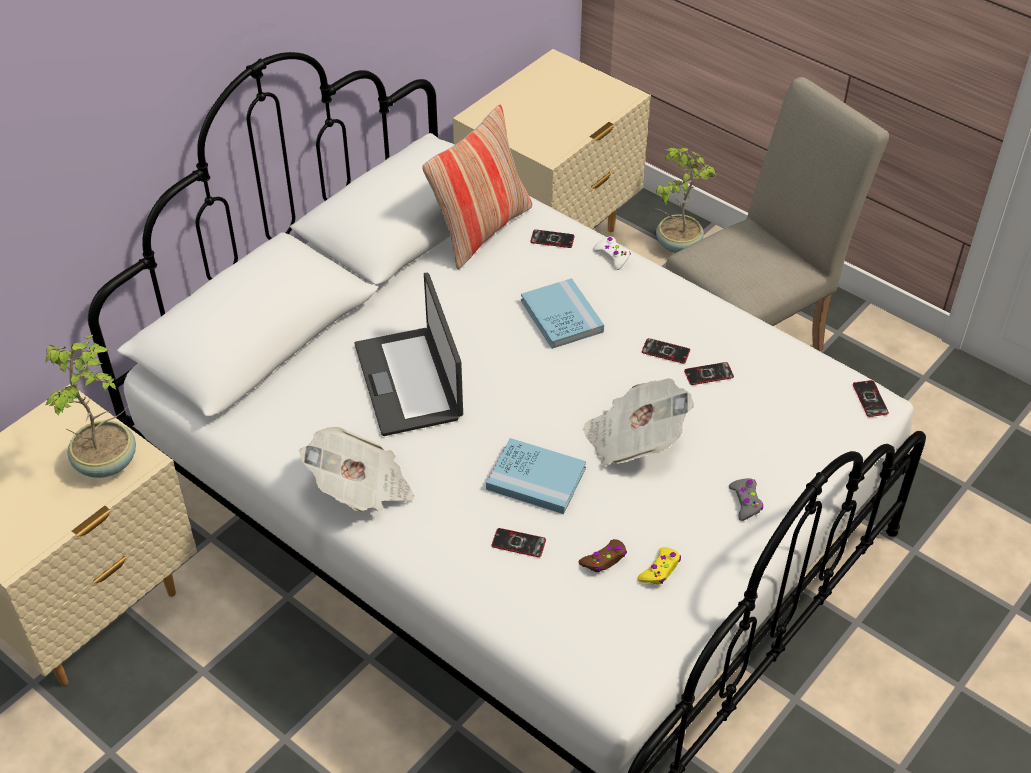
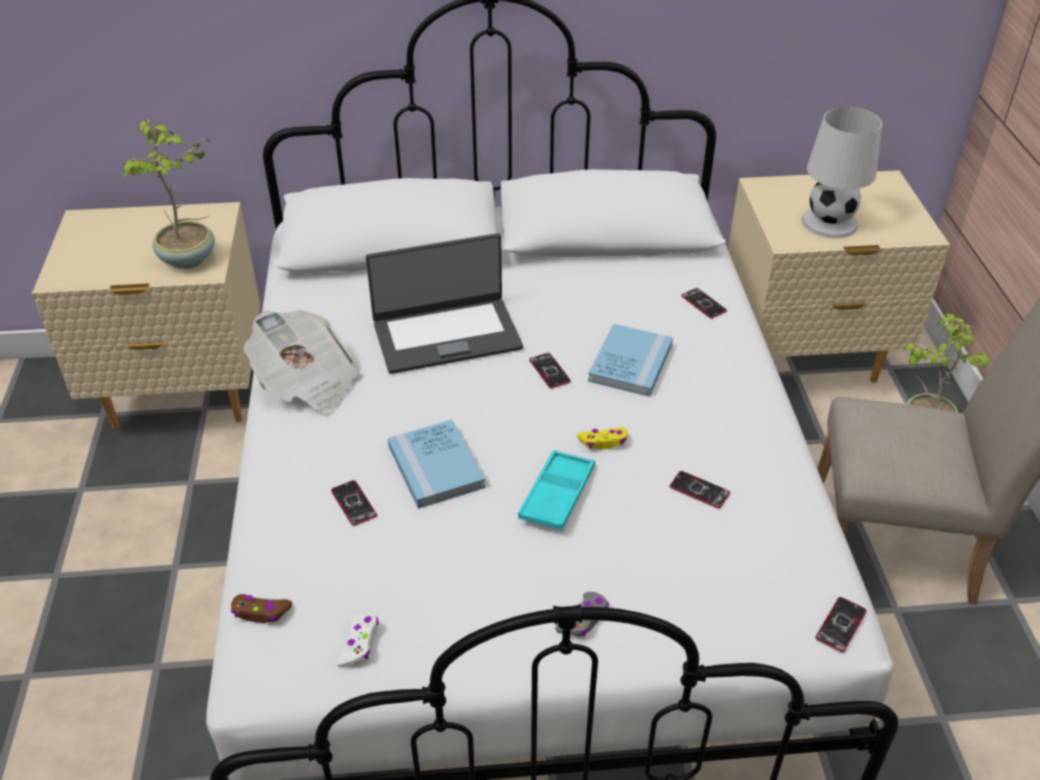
camera: 45 degrees right, 5 degrees down
laptop [355,273,463,436] -> laptop turned 135 degrees counterclockwise [366,233,523,374]
pillow [422,105,532,269] -> none
brown game controller [579,539,627,572] -> brown game controller moved to [231,594,292,623]
newspaper [583,378,694,466] -> turquoise tray [518,450,595,530]
white game controller [593,237,631,270] -> white game controller moved to [336,613,378,667]
yellow game controller [637,547,681,584] -> yellow game controller moved to [577,427,628,450]
phone [642,338,690,364] -> phone moved to [529,353,571,388]
none -> white table lamp [802,107,882,238]

